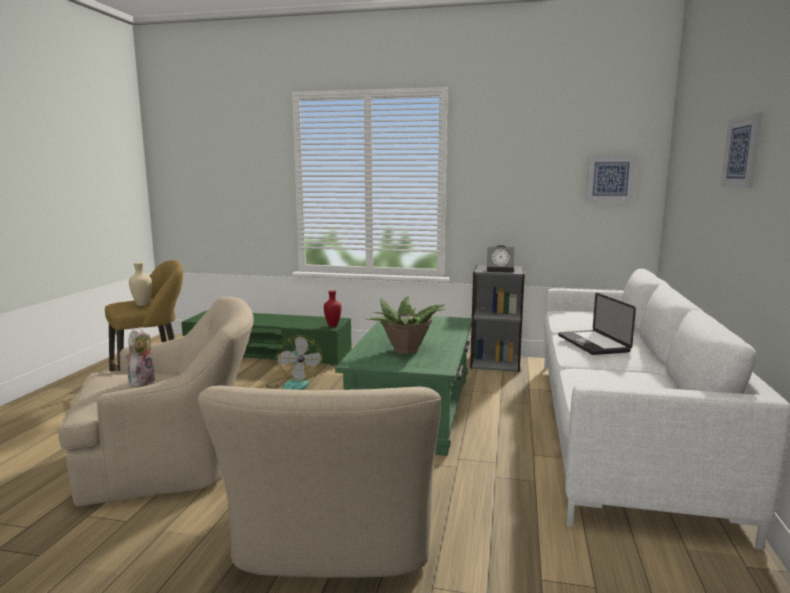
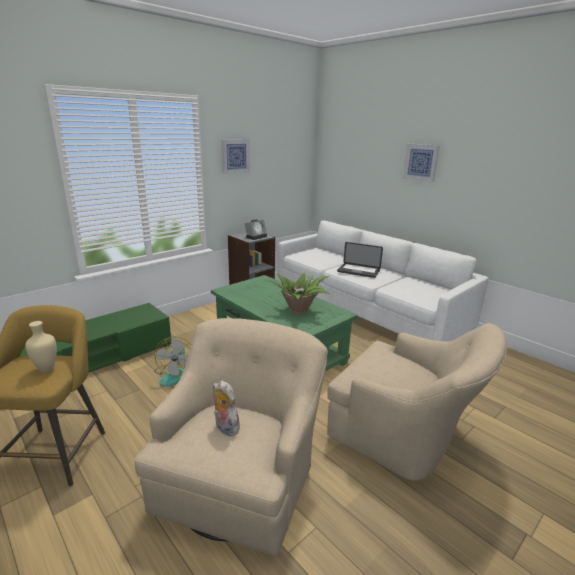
camera: 55 degrees left, 10 degrees up
fan [266,335,322,390] -> fan turned 75 degrees clockwise [154,336,191,387]
red vase [324,290,342,327] -> none
picture [585,155,637,202] -> picture moved to [221,139,250,174]

